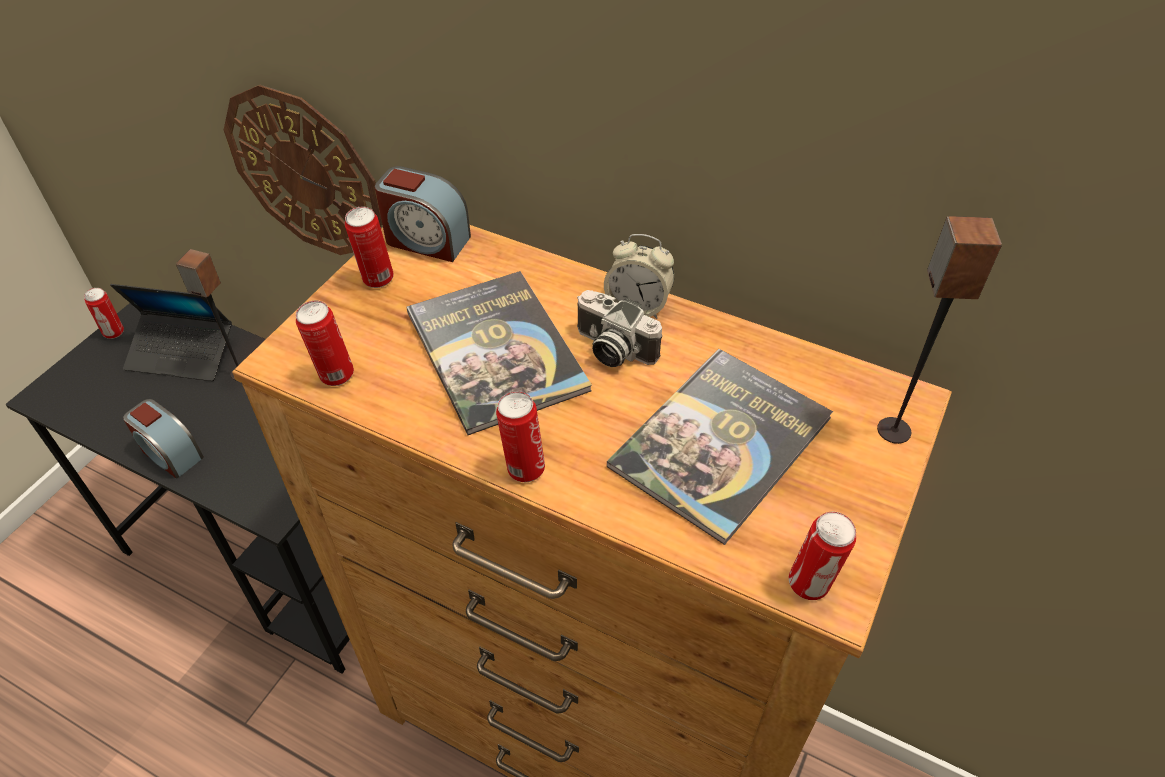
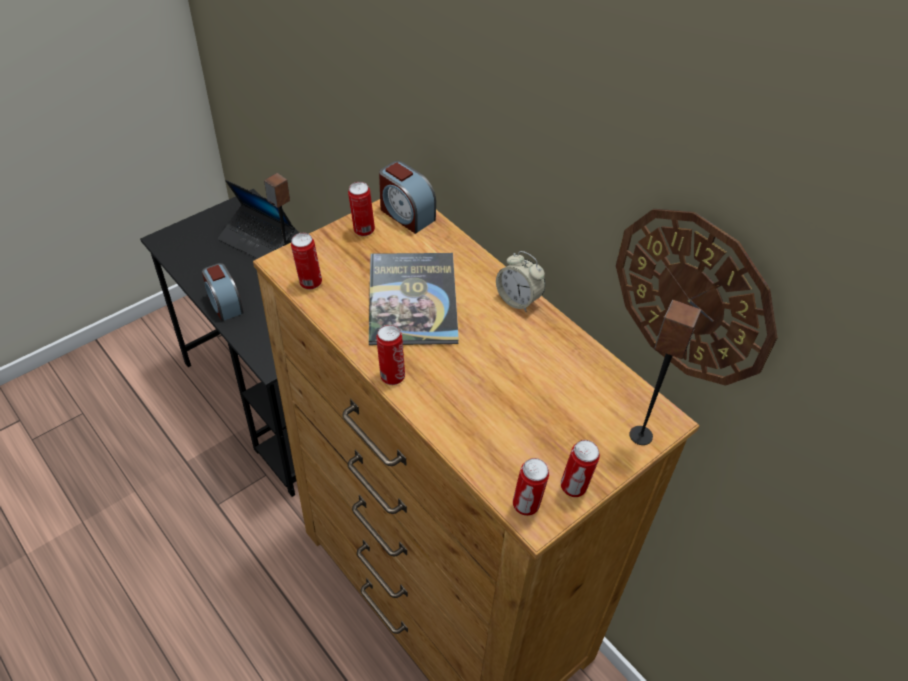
camera: 20 degrees right, 0 degrees up
can [84,288,124,339] -> can moved to [561,440,600,497]
wall clock [224,85,382,255] -> wall clock moved to [616,209,778,386]
camera [577,290,662,367] -> none
book [607,349,833,545] -> none

